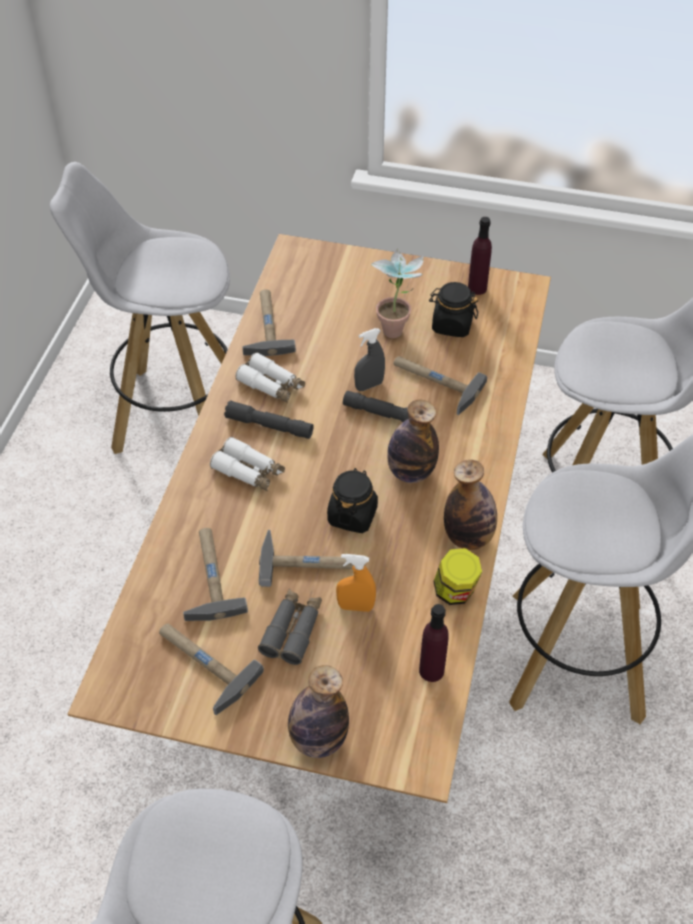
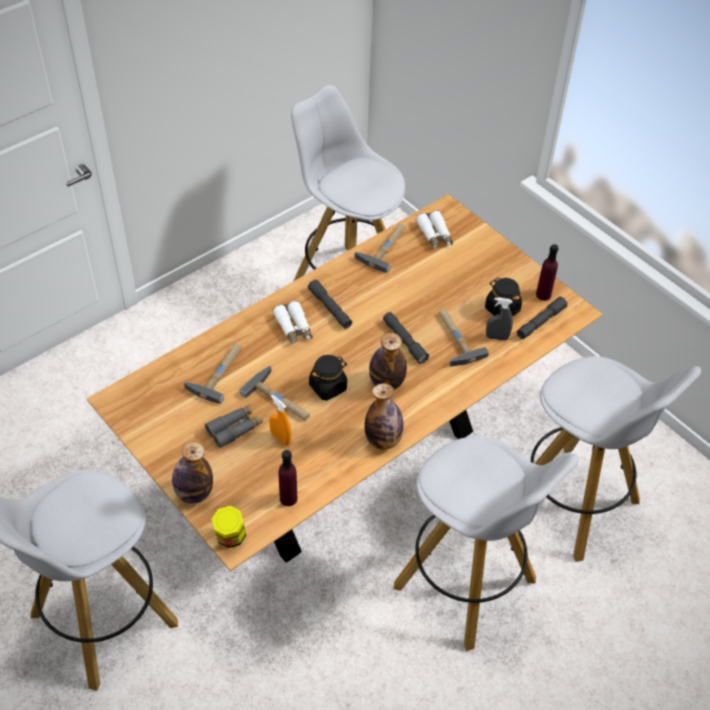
camera: 35 degrees right, 0 degrees up
hammer [159,623,264,715] -> none
white binoculars [235,352,305,403] -> white binoculars moved to [416,210,453,248]
grey spray bottle [354,328,385,391] -> grey spray bottle moved to [486,298,513,341]
potted plant [371,248,424,338] -> none
jar [433,548,482,605] -> jar moved to [212,505,246,548]
none -> grey flashlight [517,296,568,339]

